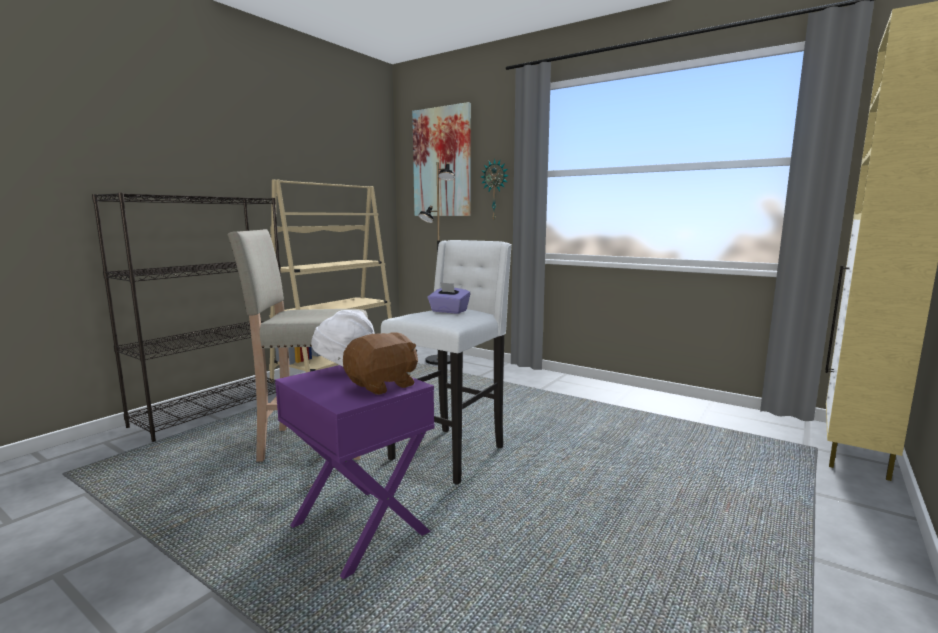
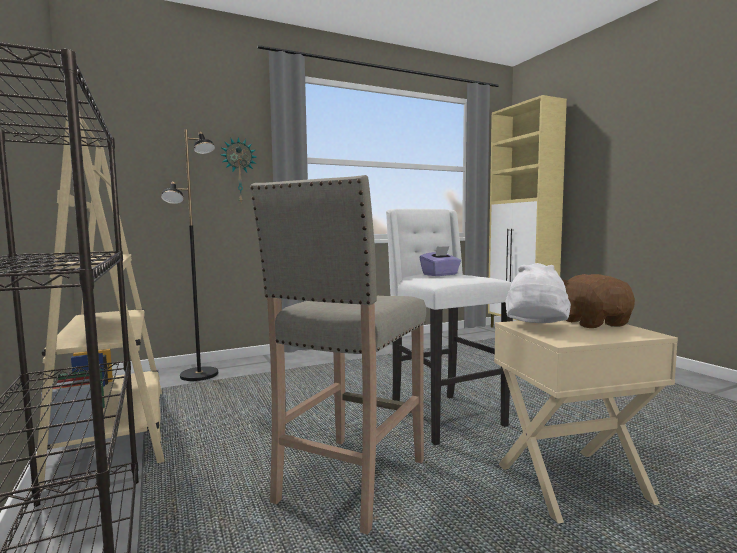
camera: 60 degrees left, 5 degrees down
purple side table [275,365,435,579] -> beige side table [494,320,678,523]
picture [412,102,471,216] -> none

